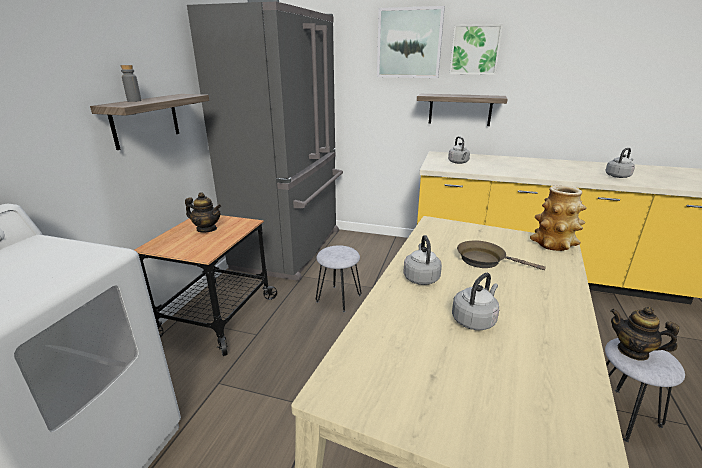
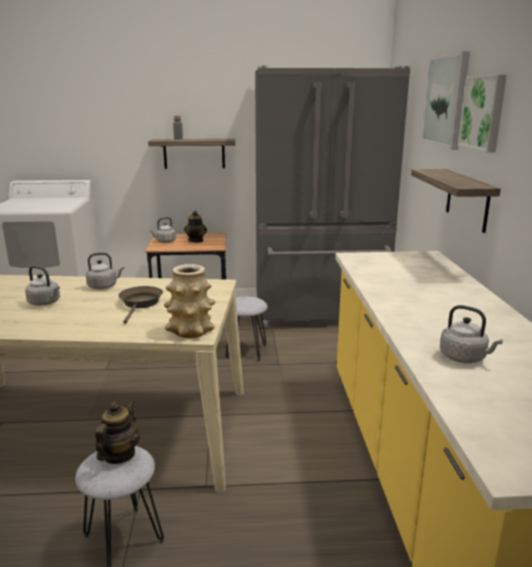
camera: 70 degrees right, 5 degrees down
grey kettle [448,136,470,164] -> grey kettle moved to [150,217,176,243]

